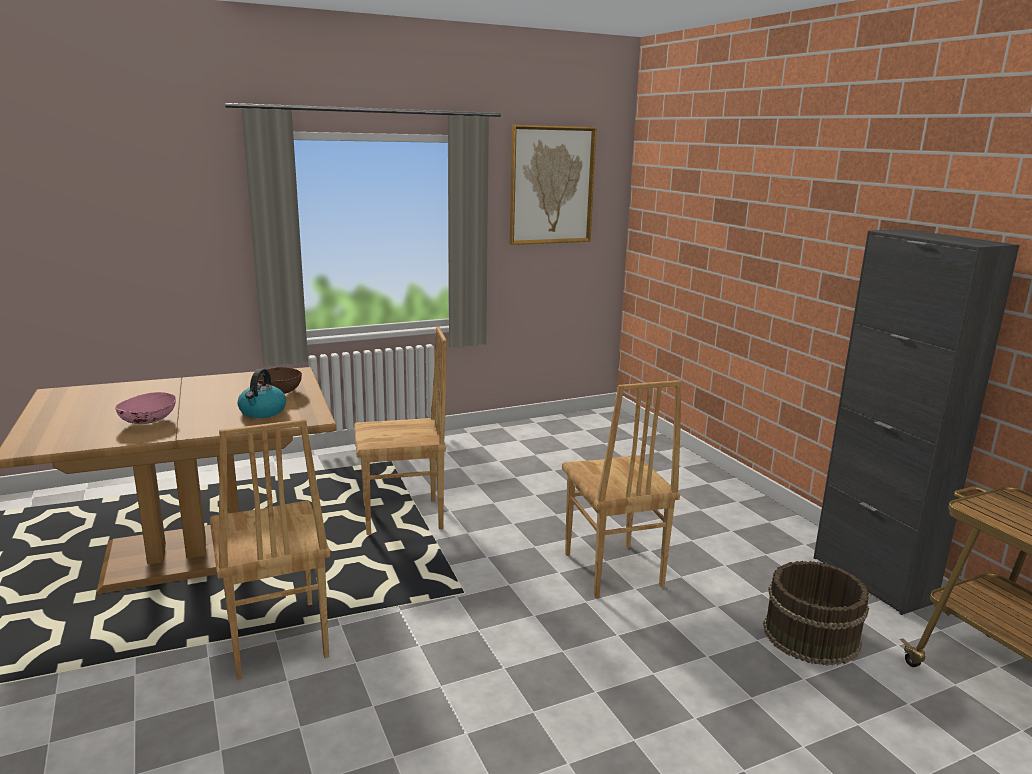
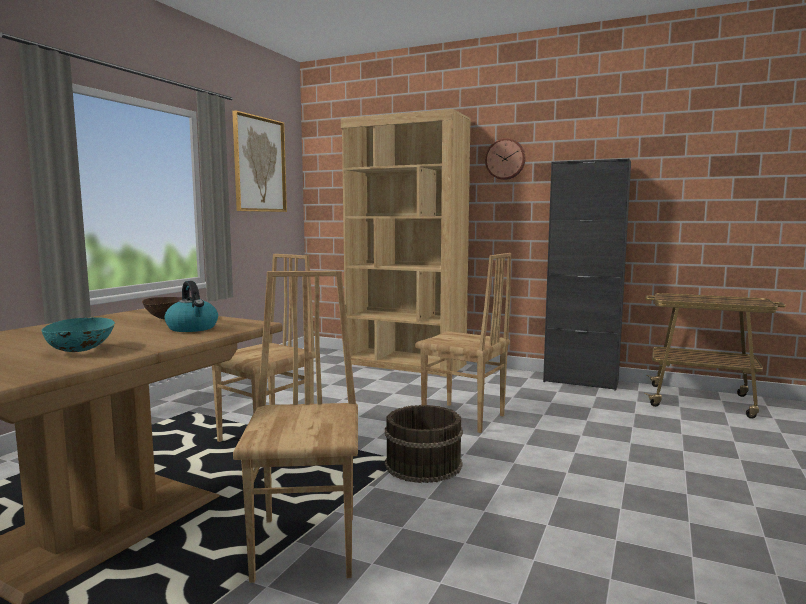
camera: 40 degrees left, 10 degrees down
pink bowl [115,392,176,424] -> turquoise bowl [41,317,115,352]
brown chair [210,419,330,680] -> brown chair turned 120 degrees counterclockwise [233,271,358,583]
brown bucket [763,561,869,666] -> brown bucket moved to [385,405,463,483]
none -> brown bookcase [341,109,471,377]
none -> wall clock [485,138,526,180]

